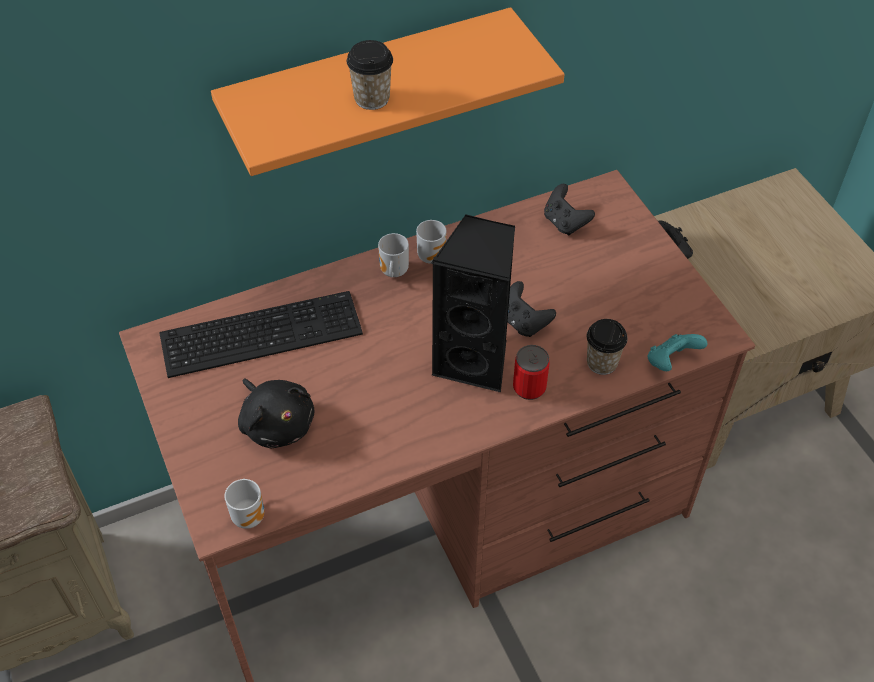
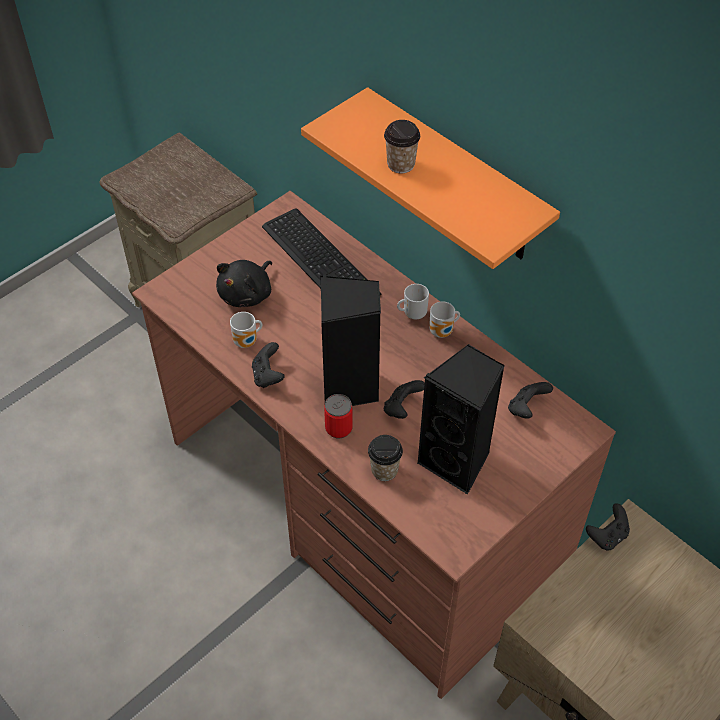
camera: 70 degrees right, 0 degrees up
mug [225,479,264,529] -> mug moved to [230,312,262,348]
turquoise game controller [648,334,707,371] -> none
none -> black game controller [252,342,285,388]
none -> black speaker [418,344,504,495]

